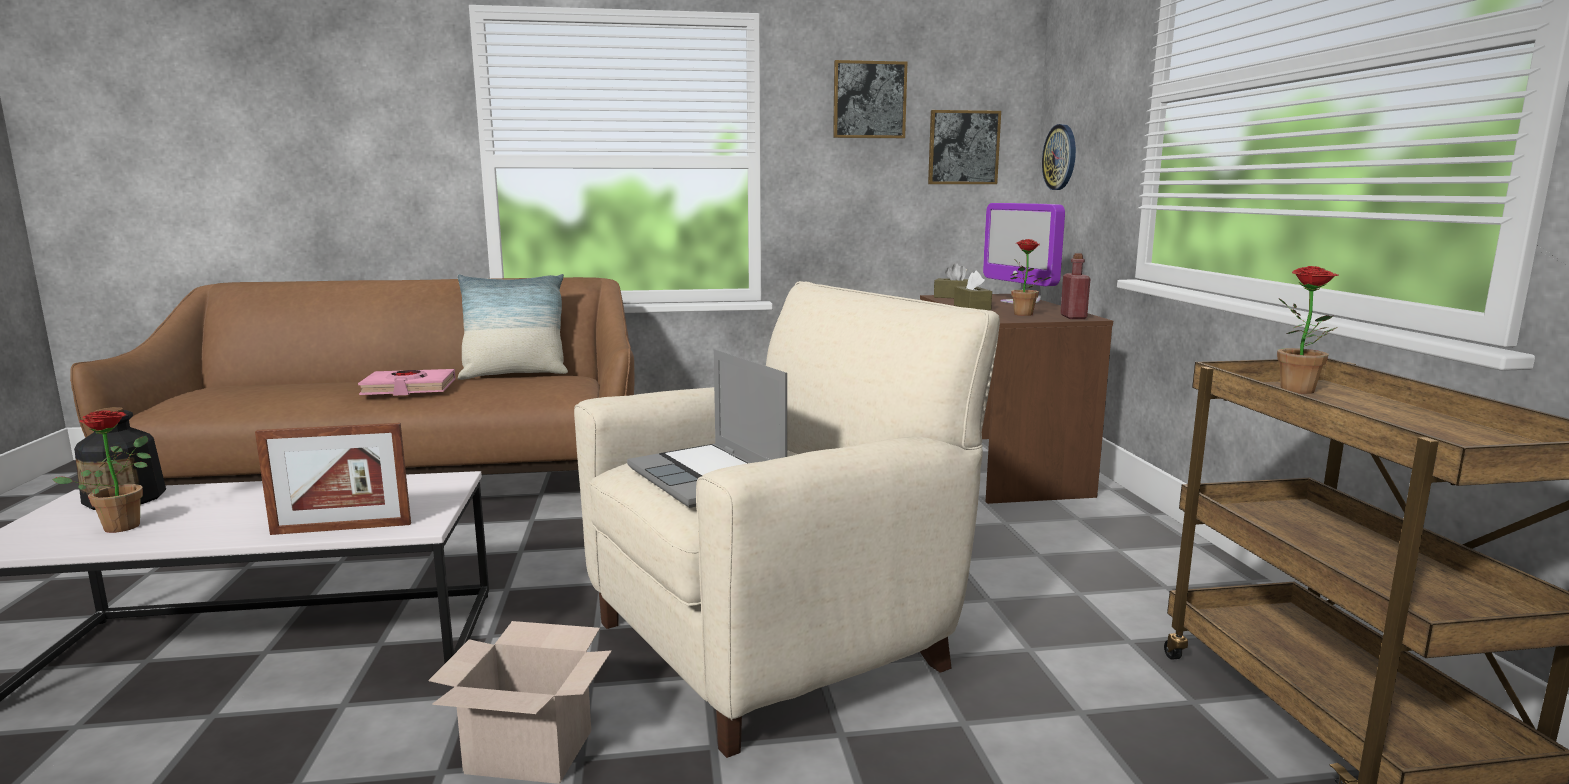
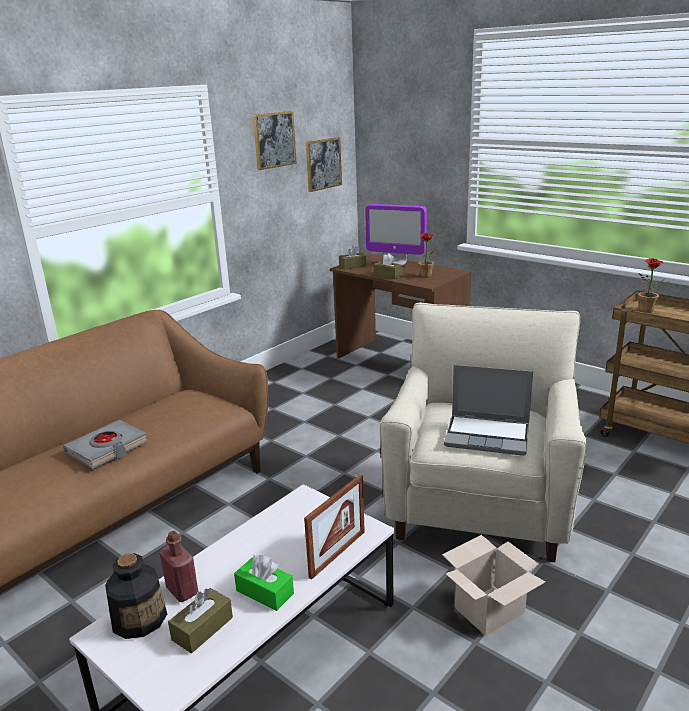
camera: 40 degrees left, 10 degrees up
potted plant [52,410,151,533] -> brown tissue box [168,588,233,654]
pink book [358,369,456,396] -> grey book [63,420,149,469]
pillow [458,274,568,380] -> none
wall clock [1042,124,1076,190] -> none
red bottle [1060,253,1091,319] -> red bottle moved to [160,531,198,602]
none -> green tissue box [234,555,294,611]

